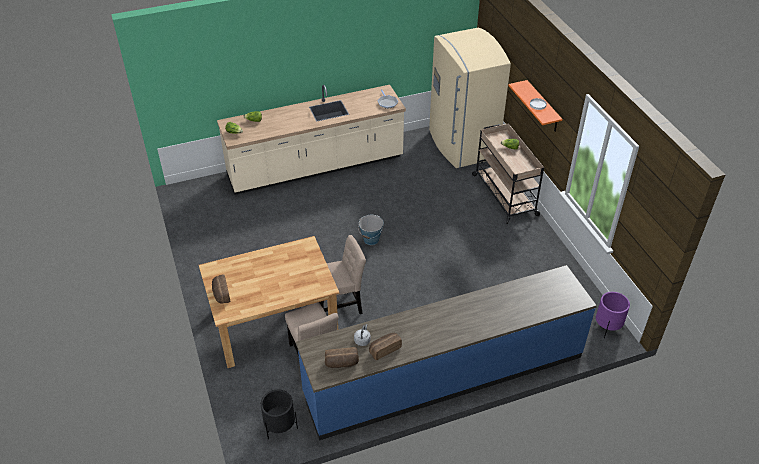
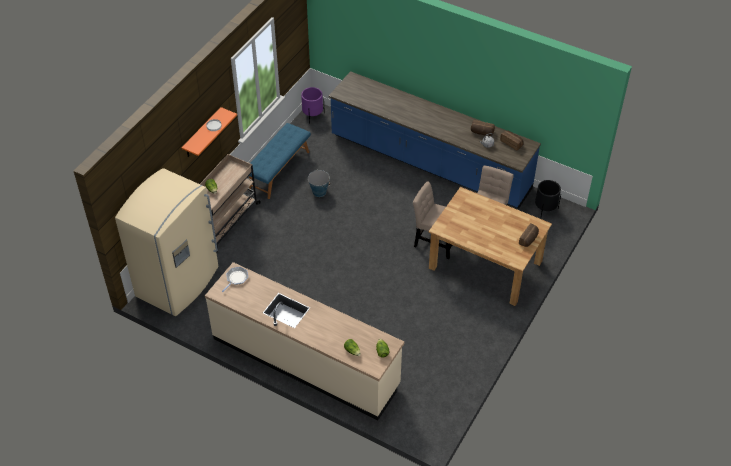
camera: 130 degrees left, 5 degrees up
bucket [358,215,384,245] -> bucket moved to [308,170,330,197]
none -> blue bench [249,123,311,199]

